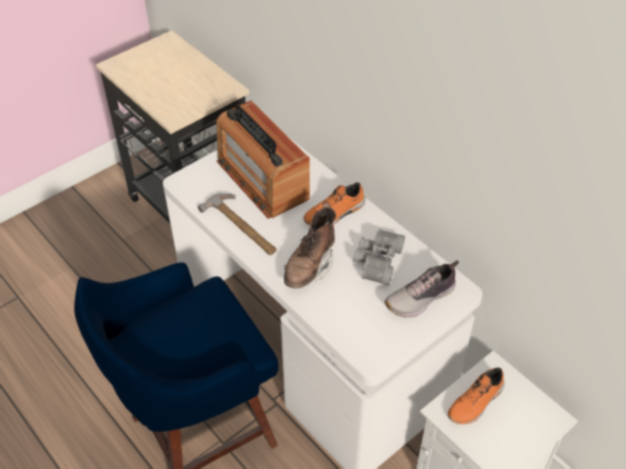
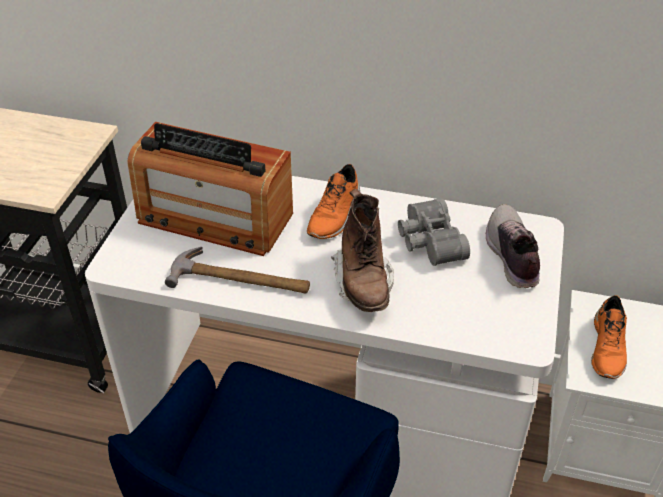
camera: 35 degrees left, 5 degrees down
shoe [385,260,459,317] -> shoe turned 150 degrees clockwise [486,204,540,288]

